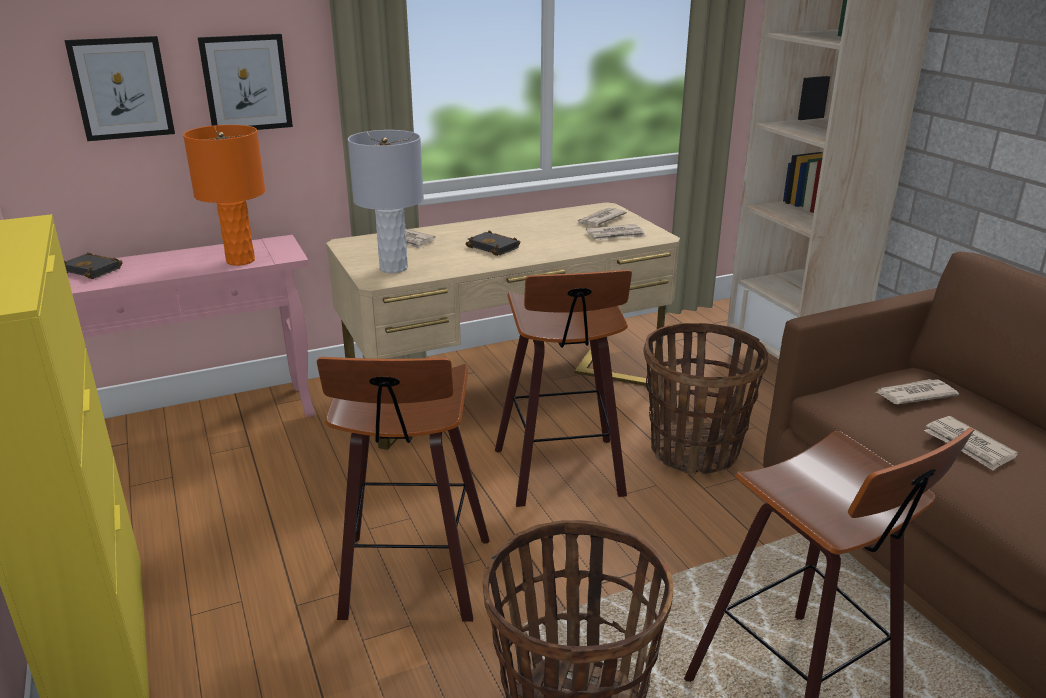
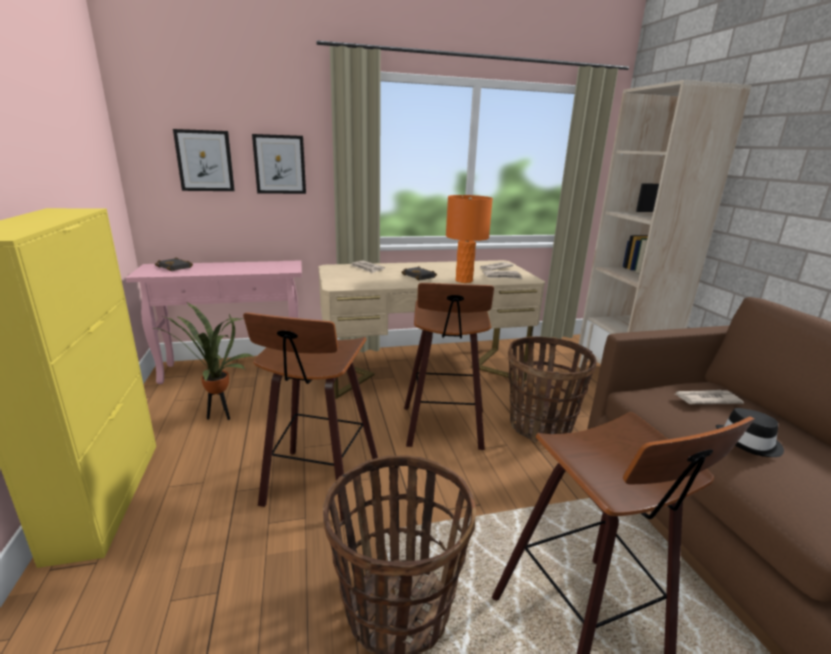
camera: 10 degrees right, 5 degrees down
orange table lamp [183,125,265,266] -> orange table lamp moved to [446,195,493,283]
grey table lamp [348,130,424,273] -> none
newspaper [924,416,1018,471] -> black hat [716,408,784,457]
none -> potted plant [152,302,254,420]

